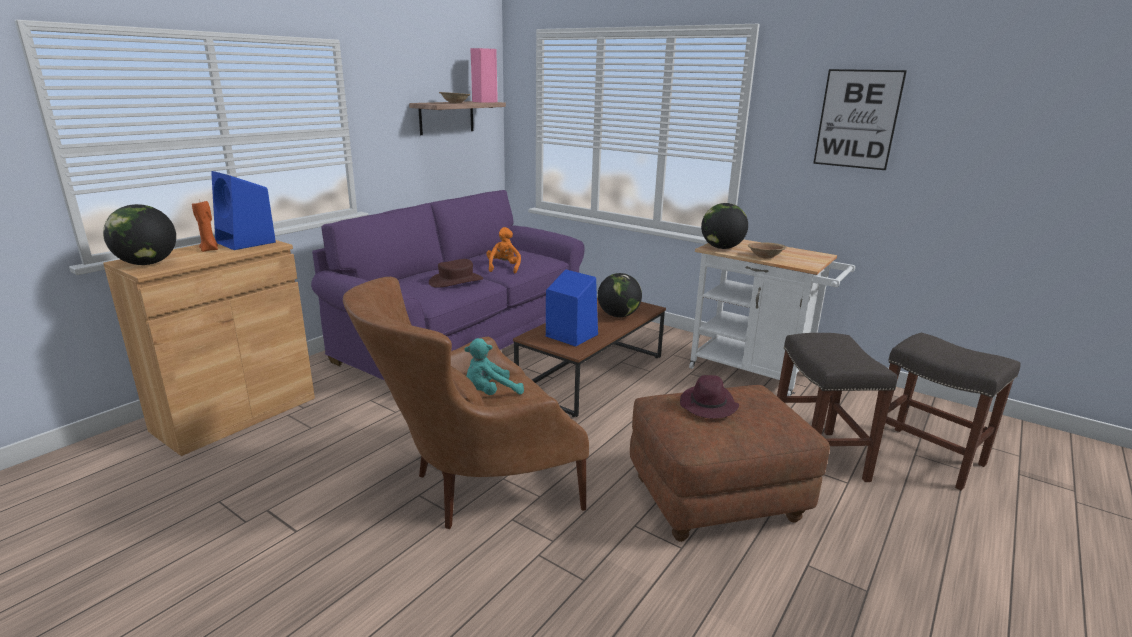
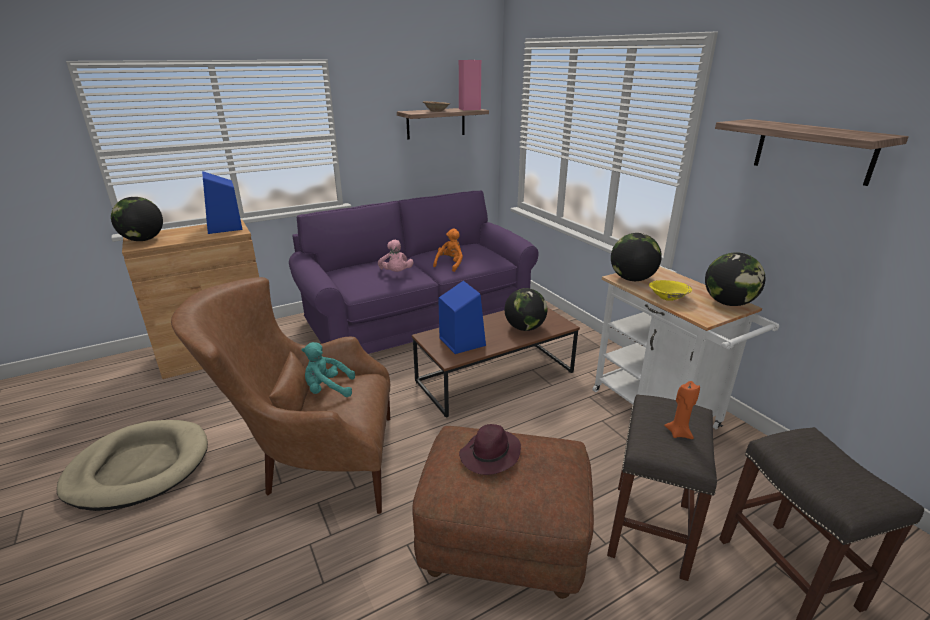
camera: 25 degrees right, 5 degrees up
orange candle [192,199,218,252] -> orange candle moved to [664,381,700,439]
brown hat [429,259,483,288] -> pink plush toy [378,240,414,272]
brown bowl [748,242,787,259] -> yellow bowl [649,280,692,301]
picture [813,69,907,170] -> shelf [715,119,909,186]
none -> beige dog bed [57,420,208,511]
none -> globe [705,252,765,306]

